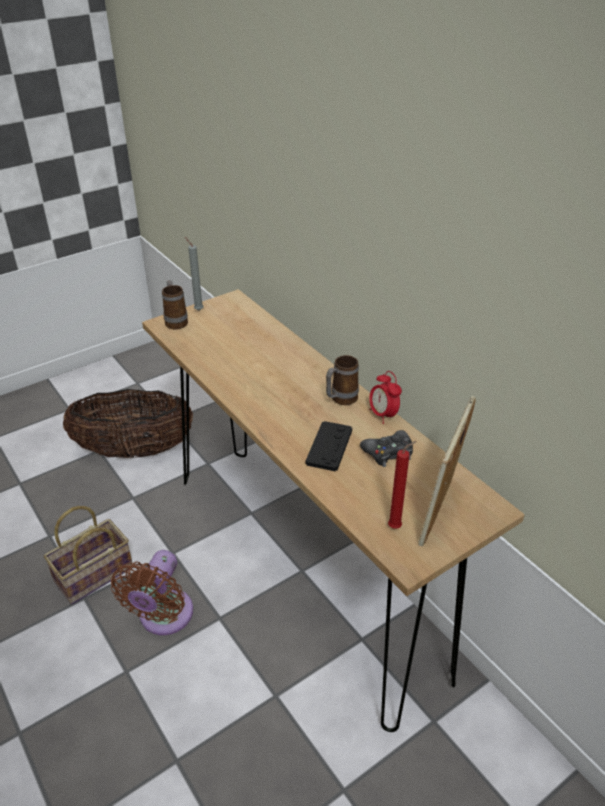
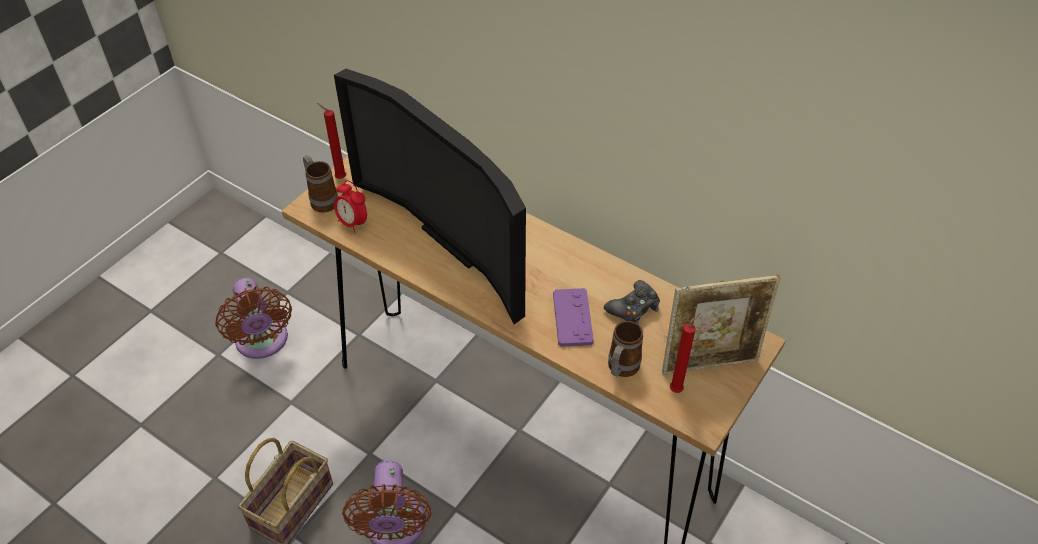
camera: 20 degrees left, 10 degrees up
basket [63,389,193,458] -> brown fan [215,278,292,359]
grey candle [185,237,203,310] -> red candle [317,103,346,179]
black game controller [306,421,352,471] -> purple game controller [553,288,594,347]
mug [326,355,359,405] -> mug moved to [608,321,643,377]
alarm clock [369,371,402,424] -> alarm clock moved to [334,180,367,233]
picture frame [418,396,476,546] -> picture frame turned 105 degrees counterclockwise [662,275,781,375]
none -> television [334,69,526,324]

